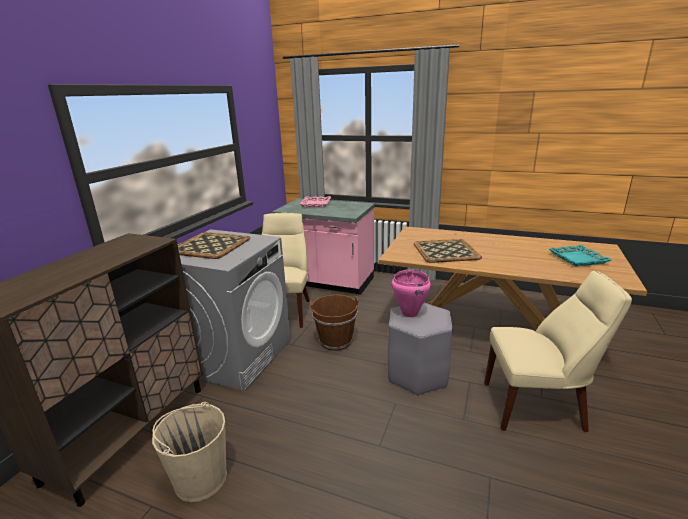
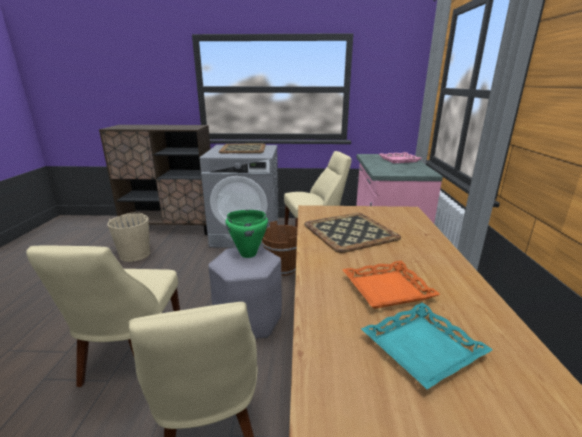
camera: 70 degrees right, 0 degrees up
pink cooking pot [392,269,431,317] -> green cooking pot [226,210,268,258]
none -> beige chair [26,246,180,387]
none -> orange tray [342,261,441,309]

